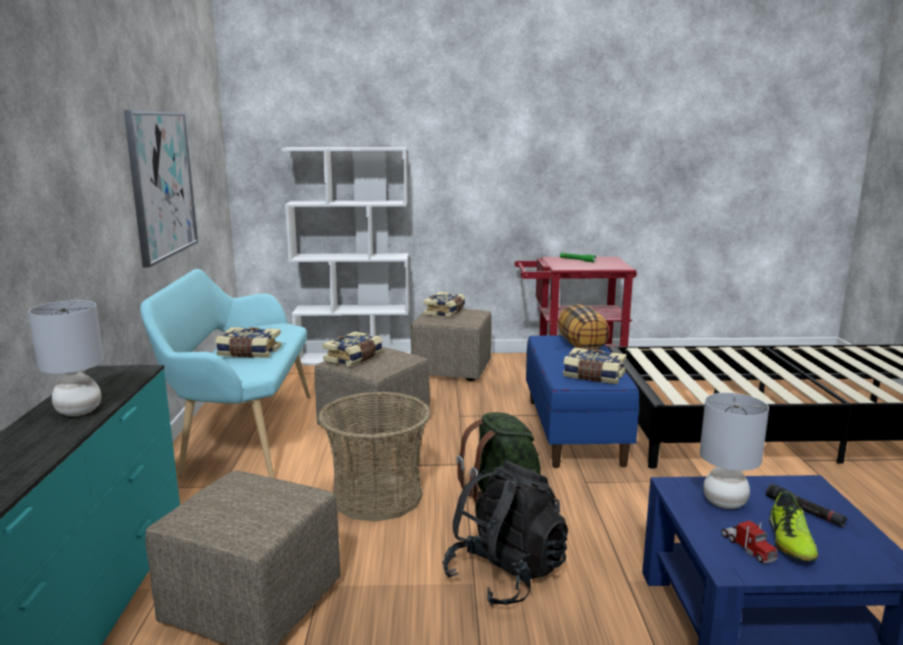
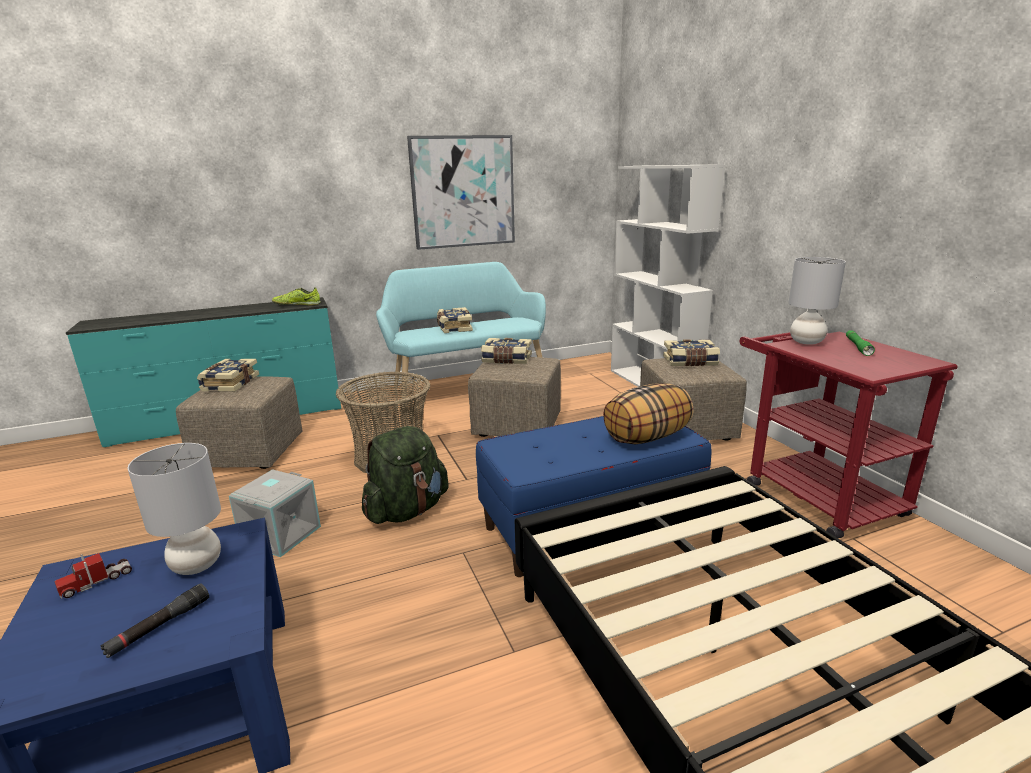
camera: 70 degrees right, 5 degrees up
grey table lamp [28,300,104,416] -> grey table lamp moved to [789,257,846,345]
black backpack [443,461,568,606] -> grey storage box [229,469,321,557]
book [563,347,627,384] -> book moved to [197,359,259,392]
shoe [769,492,818,561] -> shoe moved to [272,288,321,305]

